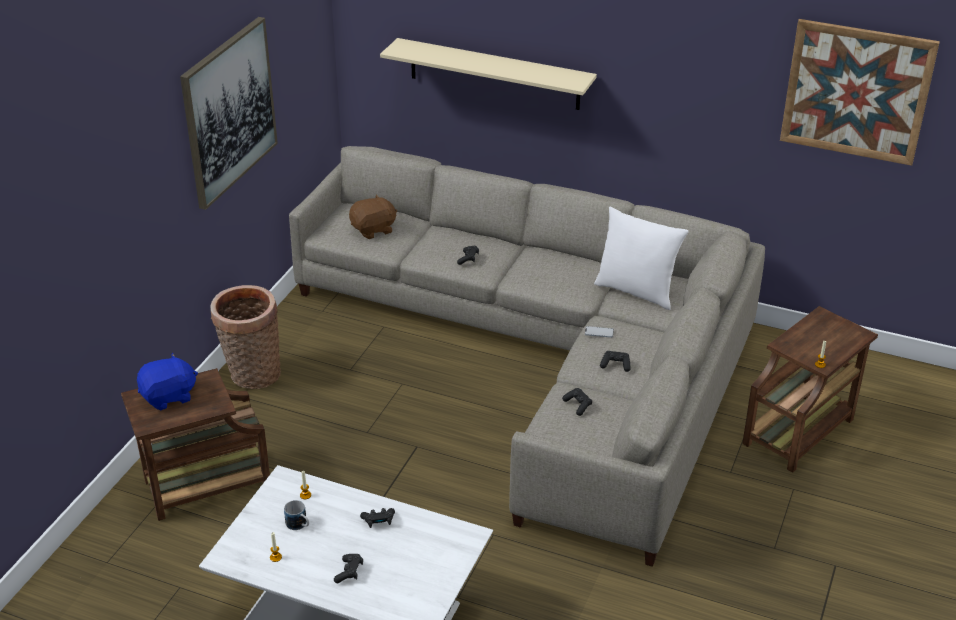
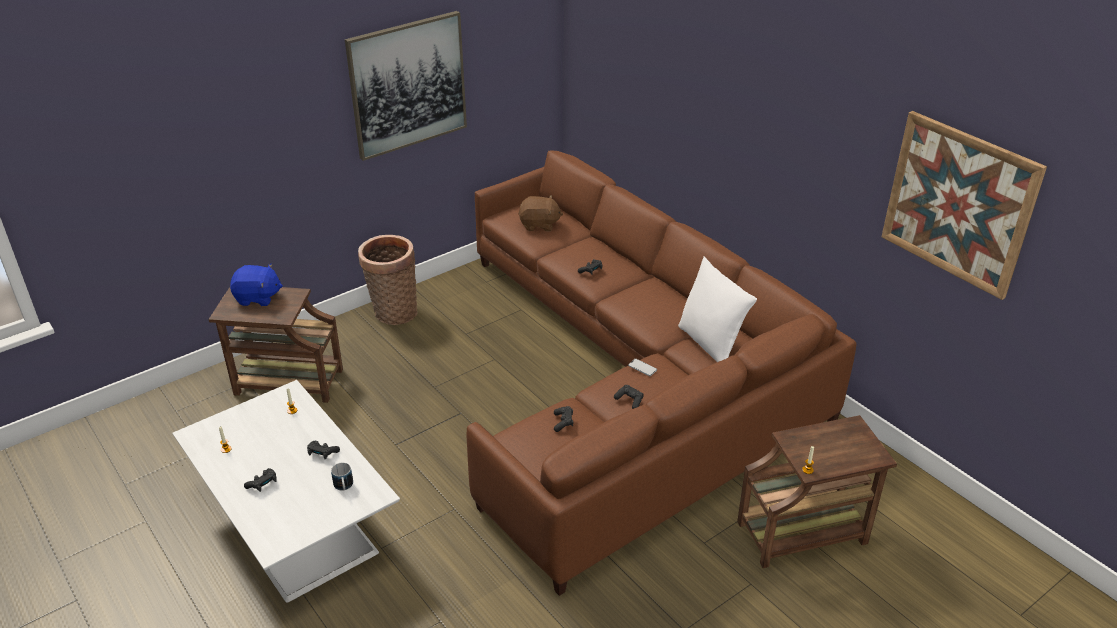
camera: 30 degrees right, 0 degrees up
mug [284,500,309,530] -> mug moved to [331,463,353,491]
grey sofa [289,146,765,567] -> brown sofa [466,150,857,596]
beige shelf [380,38,597,110] -> none

